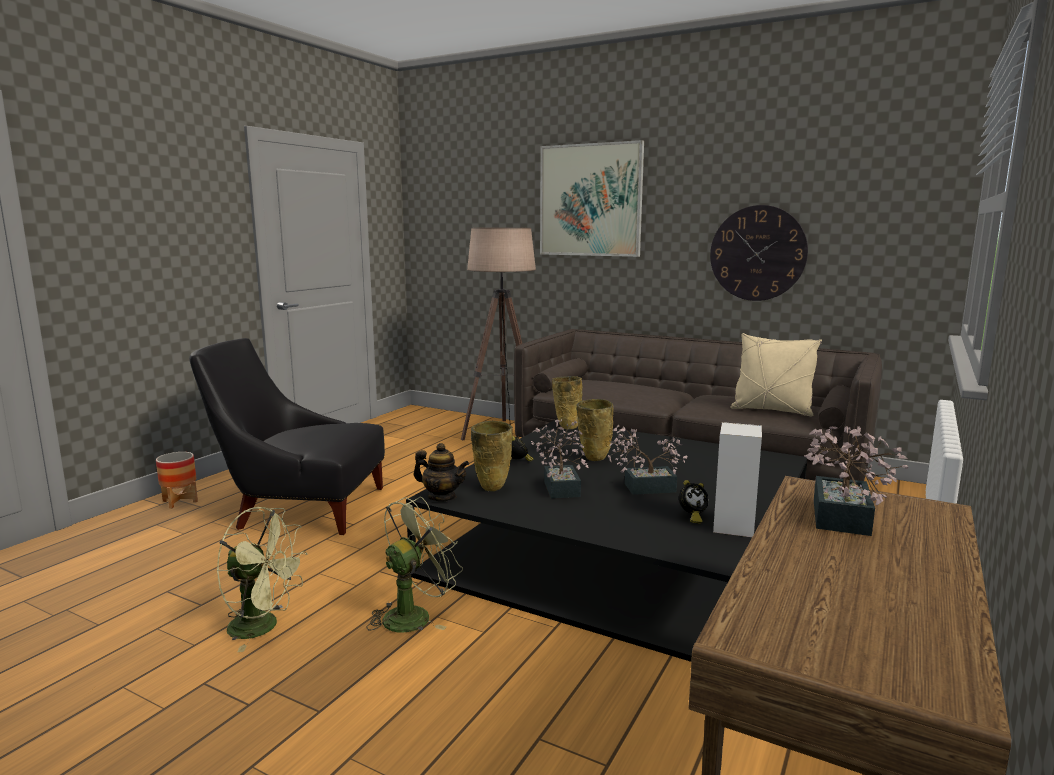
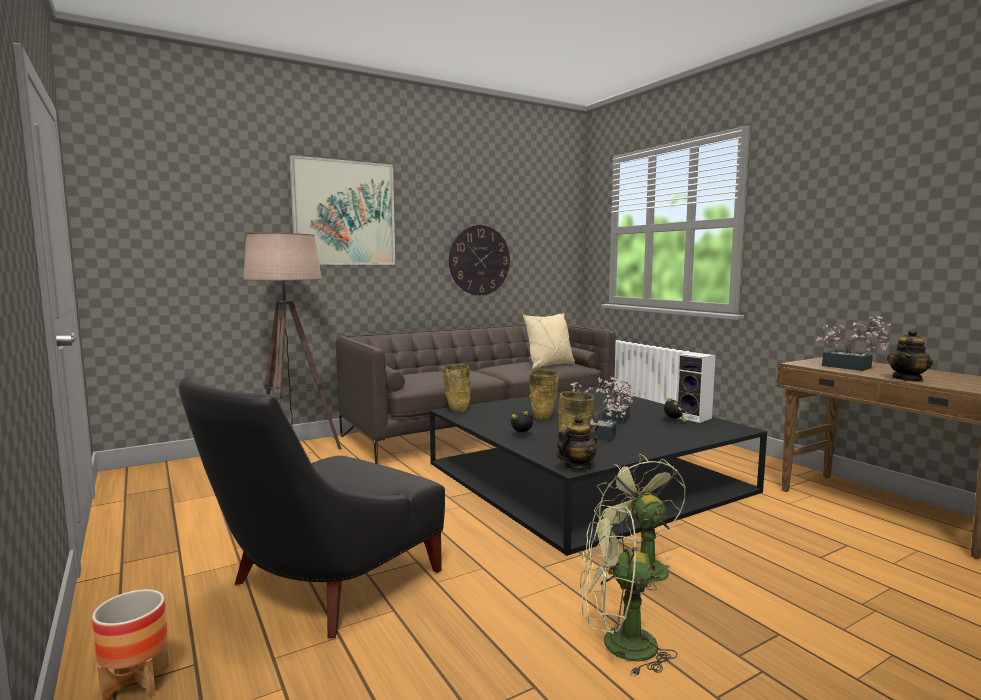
camera: 60 degrees left, 5 degrees down
green fan [216,507,308,652] -> green fan turned 135 degrees counterclockwise [580,505,678,677]
none -> teapot [887,329,933,382]

